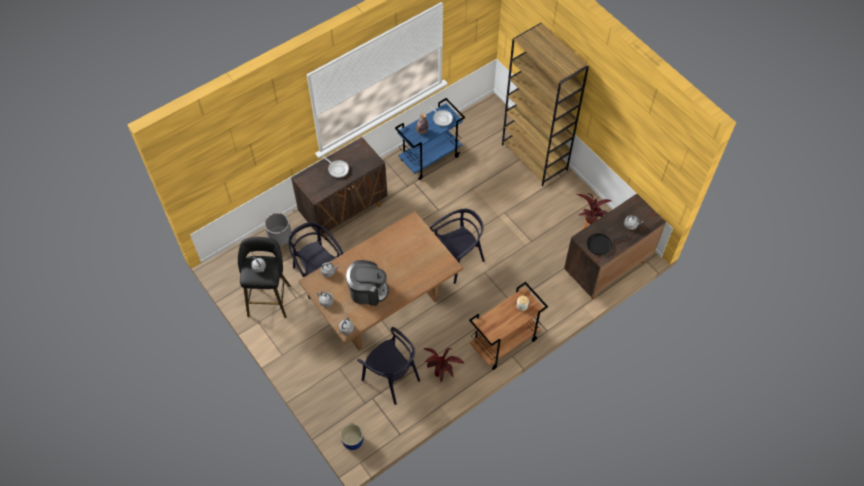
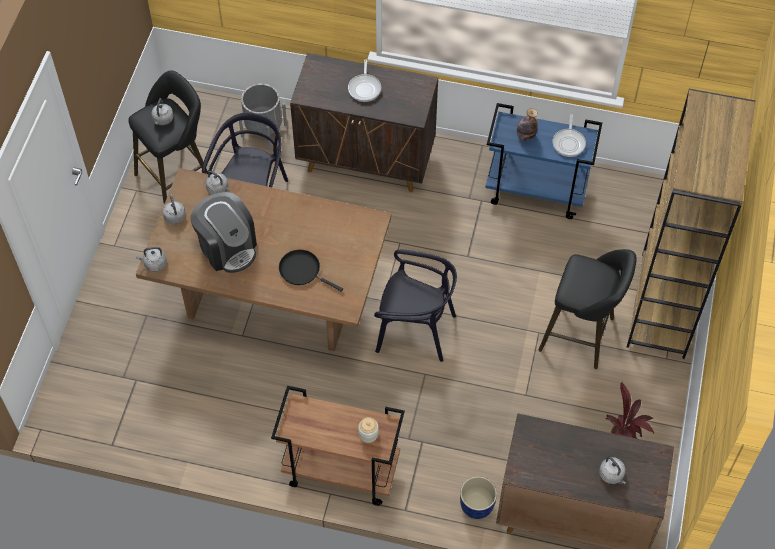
camera: 50 degrees right, 0 degrees up
blue planter [340,424,363,450] -> blue planter moved to [460,476,497,519]
black chair [357,327,420,405] -> none
potted plant [424,348,464,382] -> none
black frying pan [587,233,628,255] -> black frying pan moved to [279,249,343,292]
none -> black stool [538,249,637,369]

